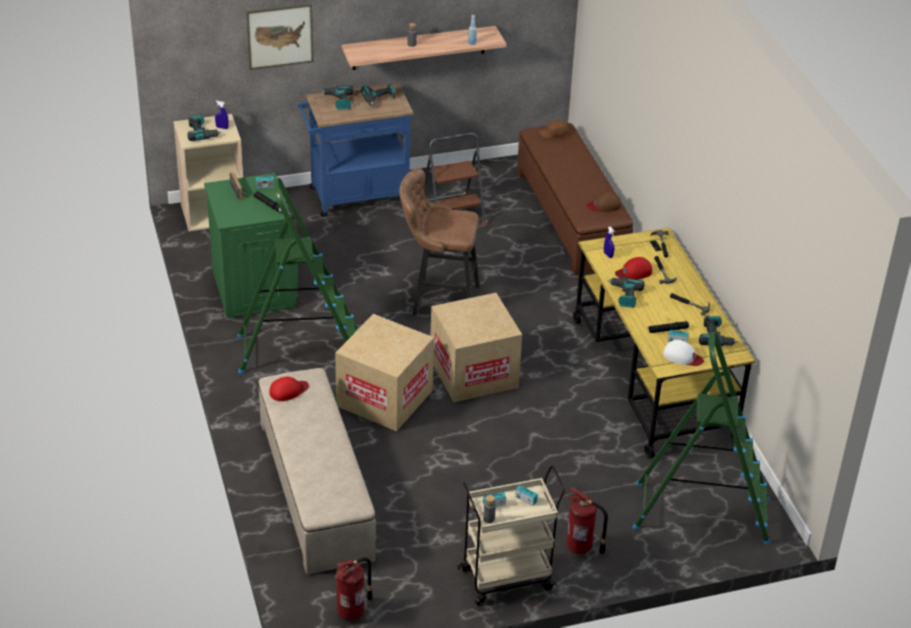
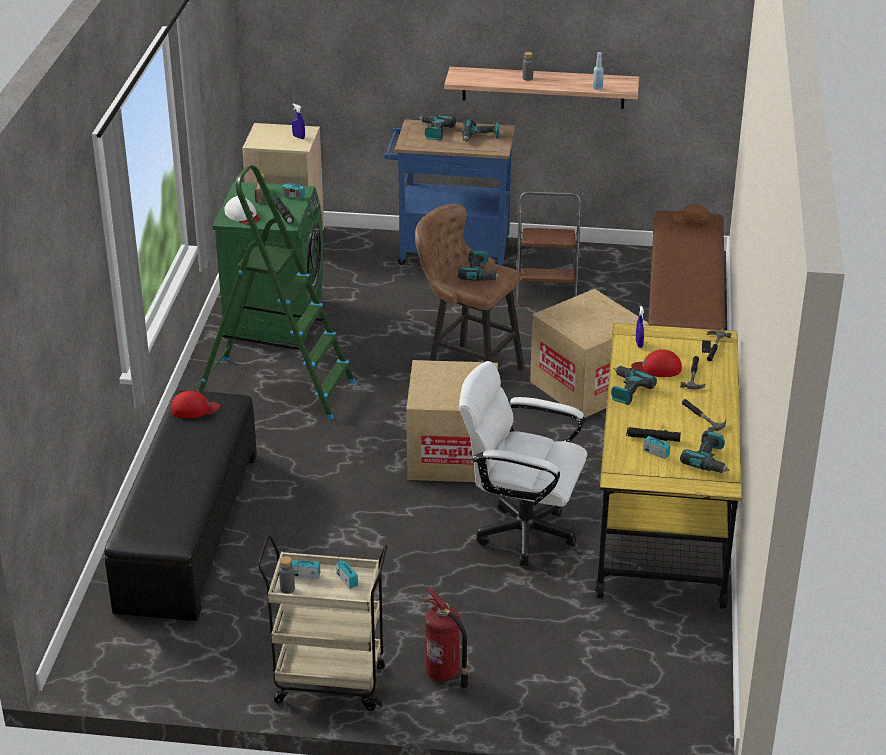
camera: 25 degrees right, 5 degrees down
power drill [188,115,221,141] -> power drill moved to [458,250,501,281]
picture [246,4,313,70] -> none
beige bench [259,368,376,574] -> black bench [104,390,257,621]
fire extinguisher [334,557,373,621] -> none
cardboard box [335,314,434,431] -> cardboard box moved to [530,289,649,418]
brown cap [586,192,621,212] -> none
green step ladder [633,332,770,544] -> none
white cap [663,340,704,366] -> white cap moved to [225,196,260,224]
none -> white office chair [459,361,587,566]

